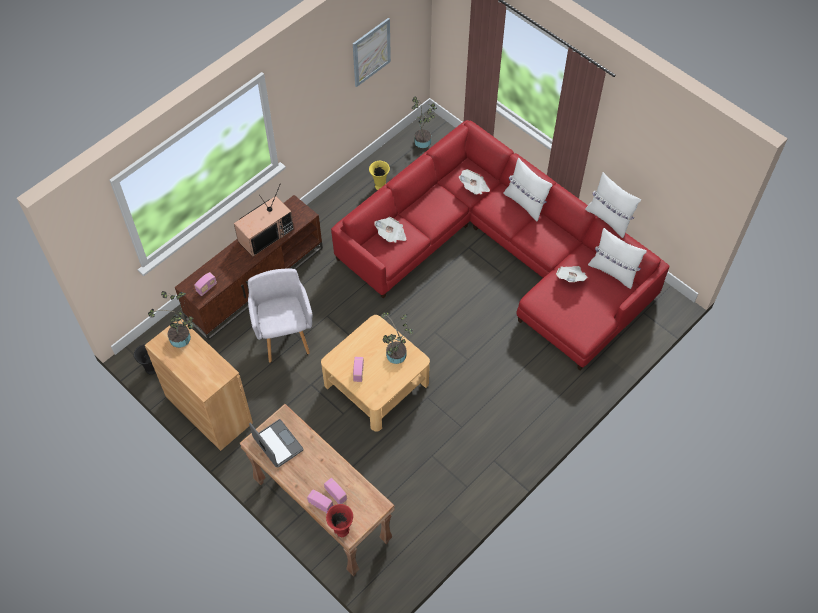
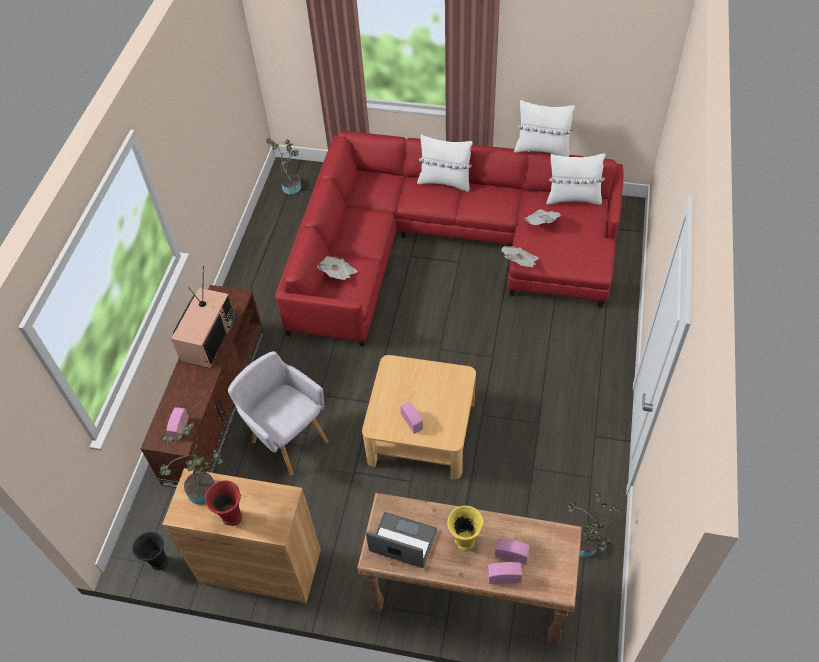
camera: 30 degrees left, 5 degrees down
red vase [326,504,353,537] -> red vase moved to [205,480,242,526]
picture [353,18,391,87] -> none
yellow vase [369,161,390,190] -> yellow vase moved to [447,506,484,552]
potted plant [381,312,413,364] -> potted plant moved to [567,492,621,557]
newspaper [459,169,490,195] -> newspaper moved to [501,246,539,267]

